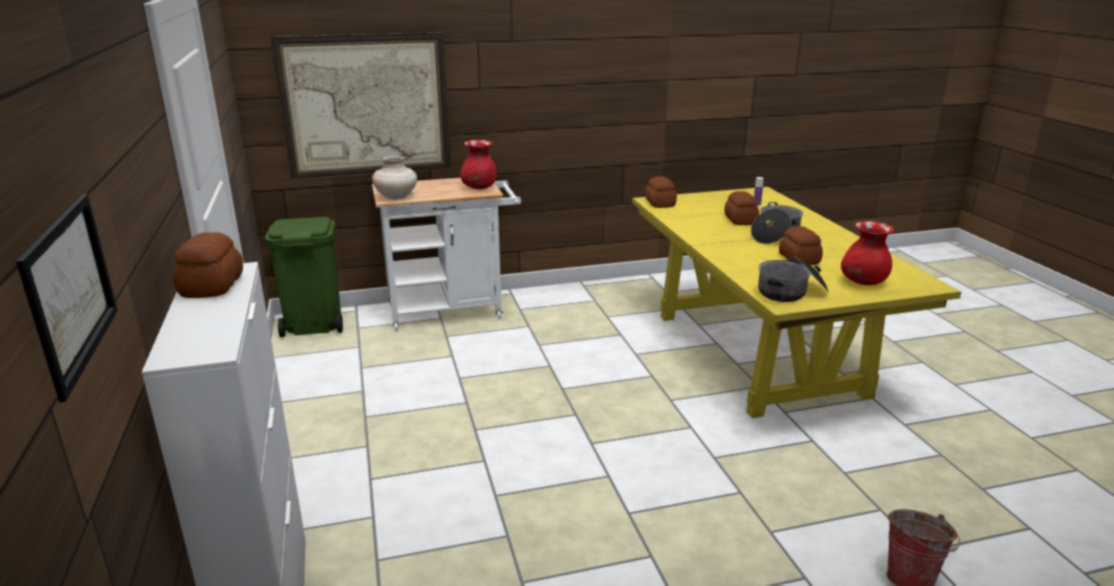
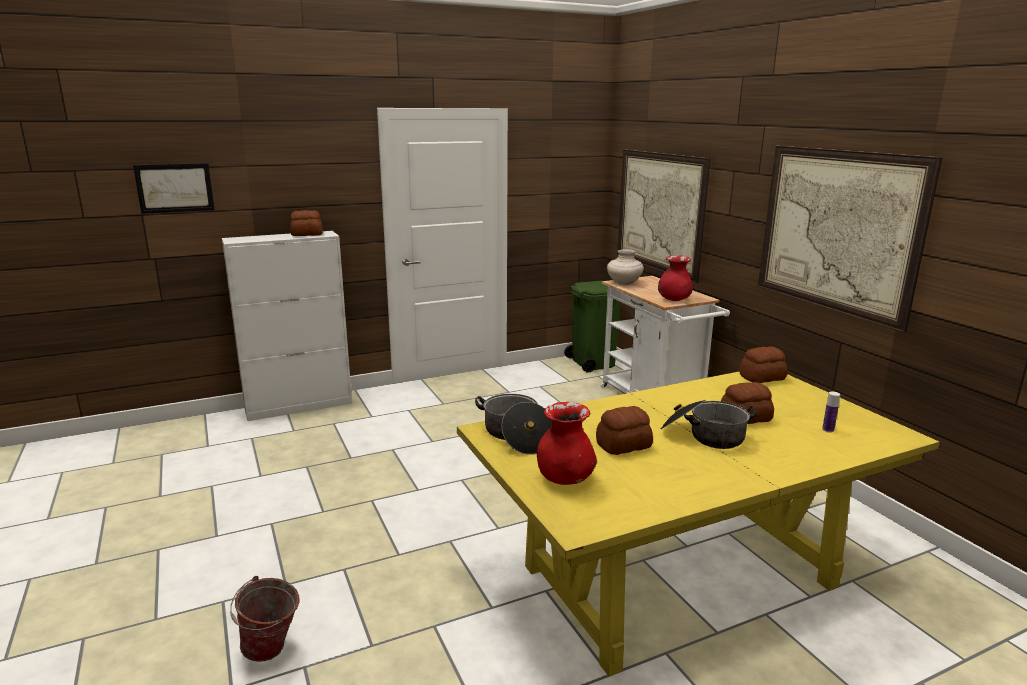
camera: 80 degrees right, 5 degrees down
none -> picture [758,146,943,332]

